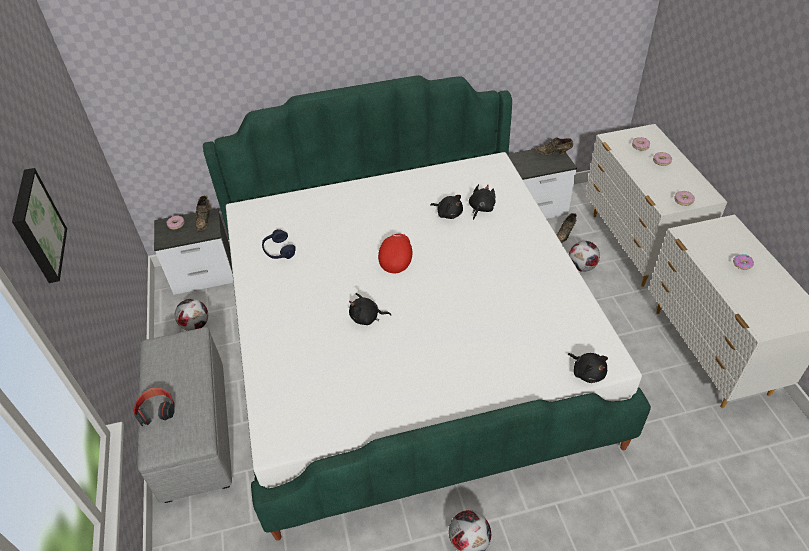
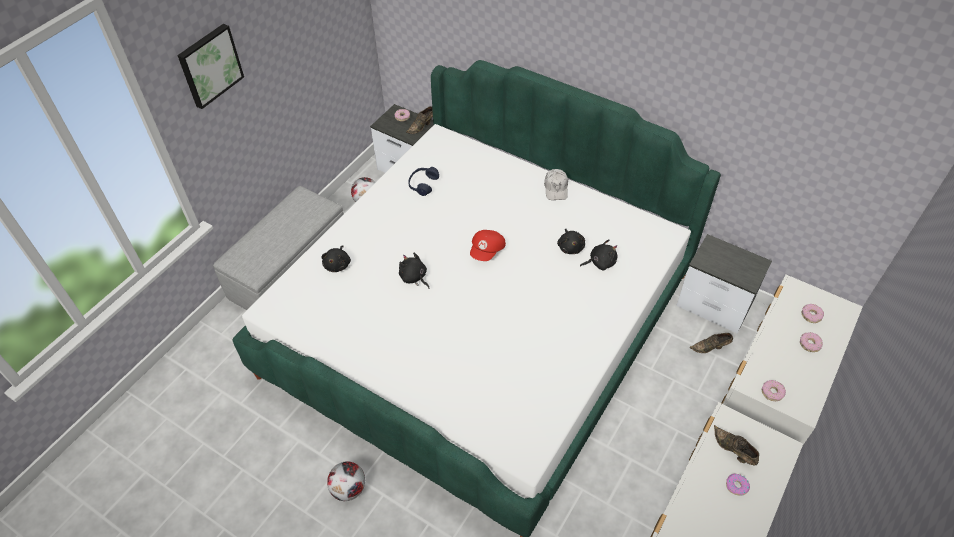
camera: 45 degrees right, 5 degrees up
headphones [133,388,175,426] -> none
red cap [378,233,412,273] -> red cap turned 150 degrees clockwise [470,230,506,261]
brown shoe [534,137,573,155] -> brown shoe moved to [714,425,759,465]
black plush toy [567,353,608,383] -> black plush toy moved to [321,245,351,272]
football [569,241,600,272] -> none
none -> white cap [544,169,568,200]

